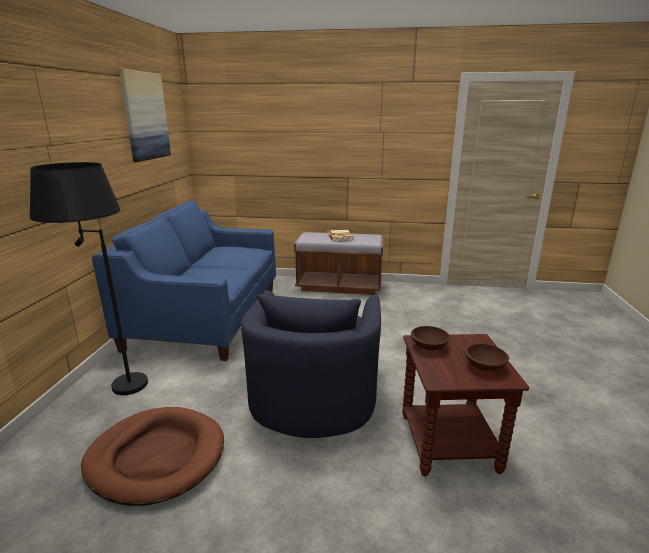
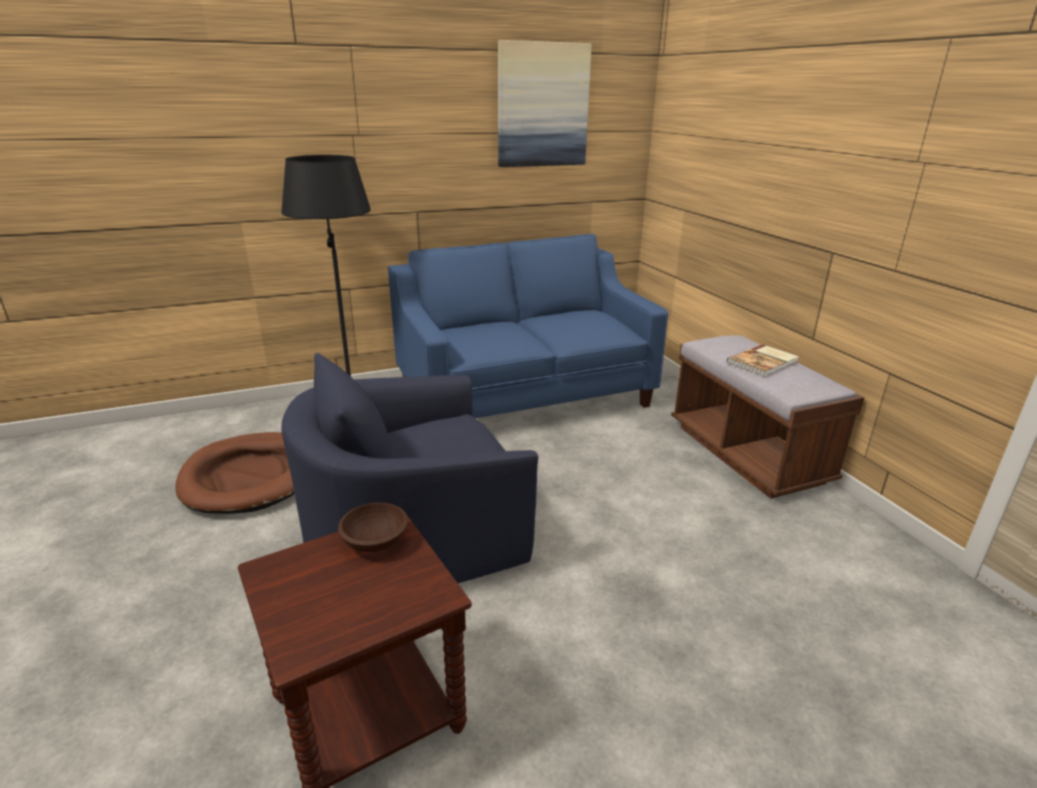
camera: 60 degrees right, 5 degrees up
brown bowl [465,344,509,371] -> none

